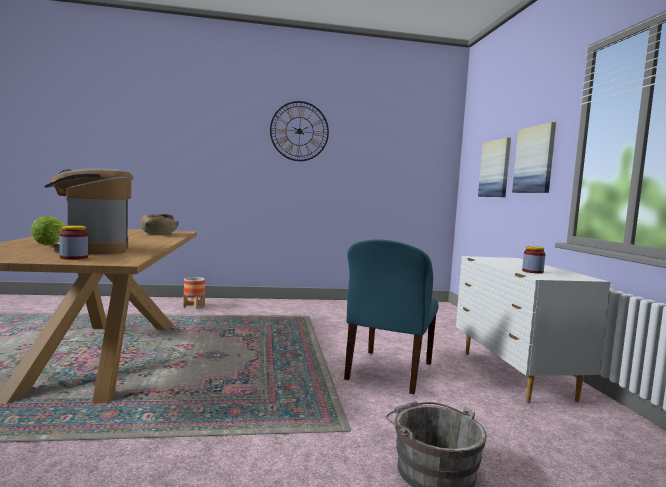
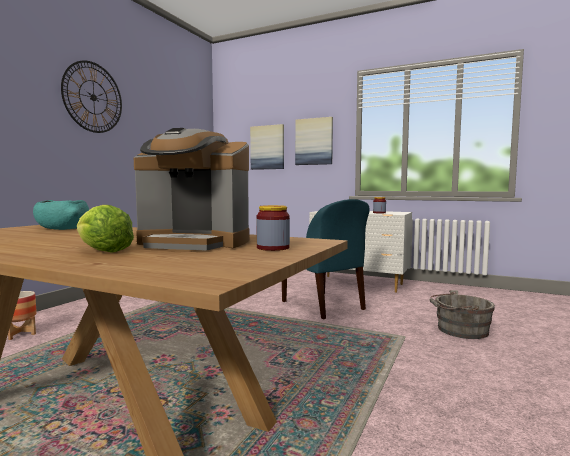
camera: 55 degrees left, 0 degrees up
brown bowl [141,214,179,235] -> turquoise bowl [33,200,89,230]

